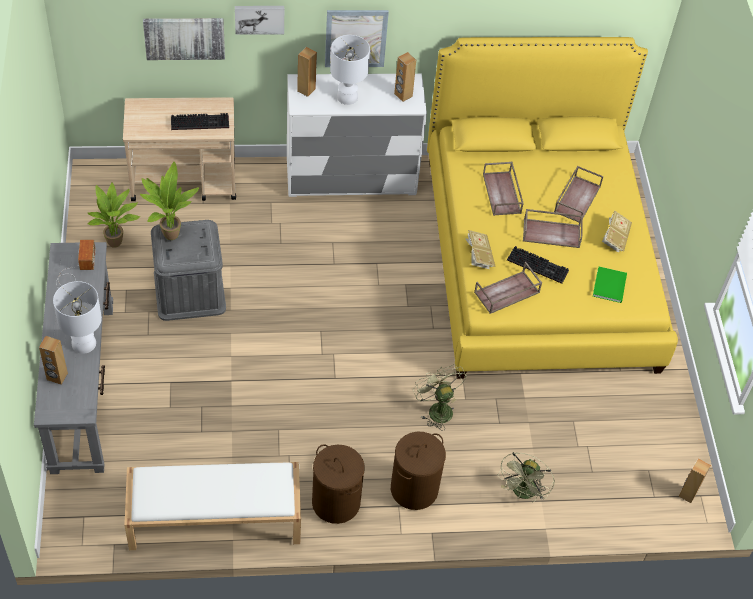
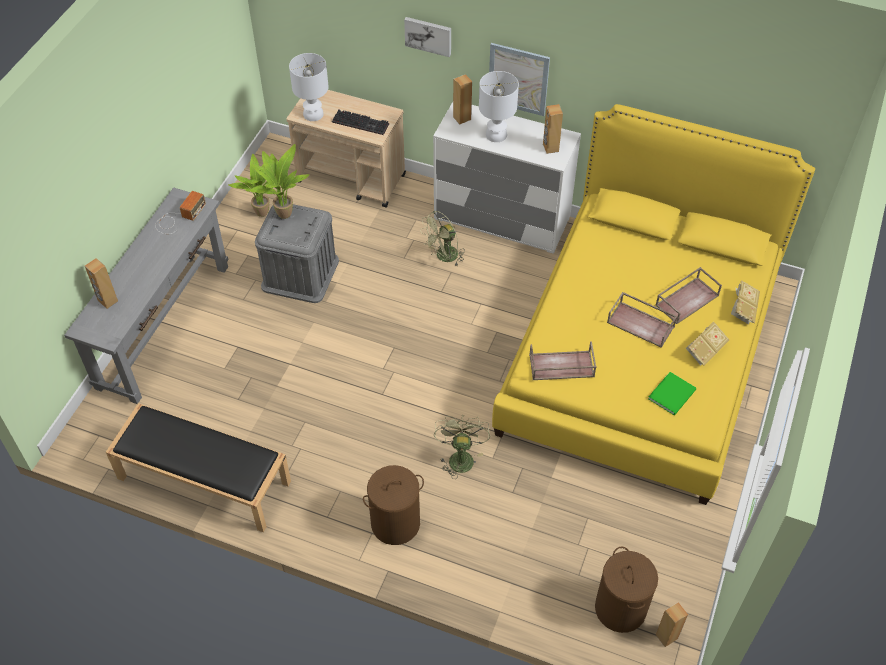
camera: 30 degrees right, 0 degrees up
white table lamp [53,281,102,354] -> white table lamp moved to [289,53,329,121]
white bench [124,462,301,550] -> black bench [106,403,291,532]
picture [143,18,225,60] -> none
brown laundry basket [312,444,365,524] -> brown laundry basket moved to [595,547,658,633]
book [465,230,496,269] -> book moved to [731,280,760,324]
brown tray [483,162,524,216] -> none
green fan [498,452,555,502] -> green fan moved to [420,211,465,266]
keyboard [507,246,569,284] -> none

